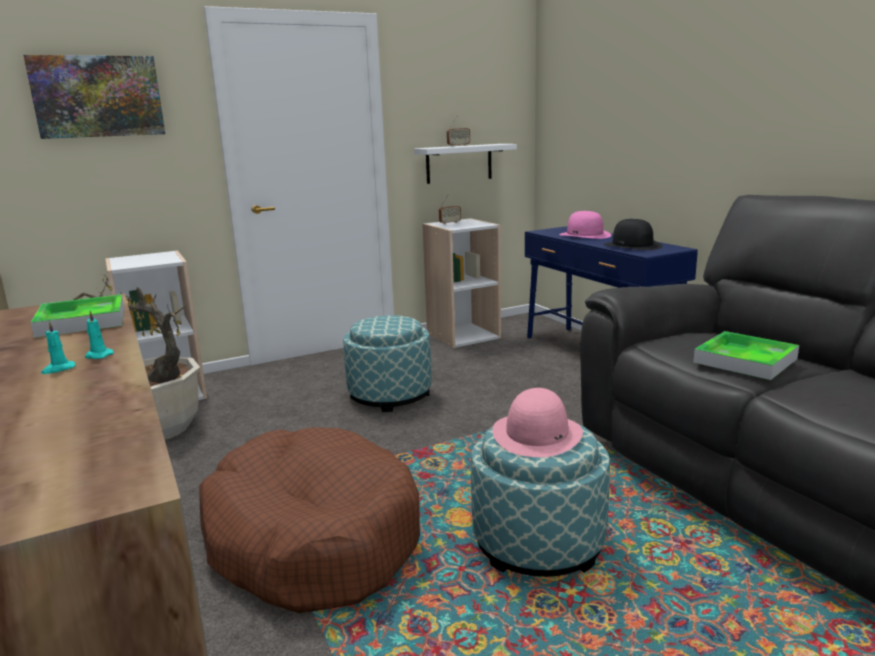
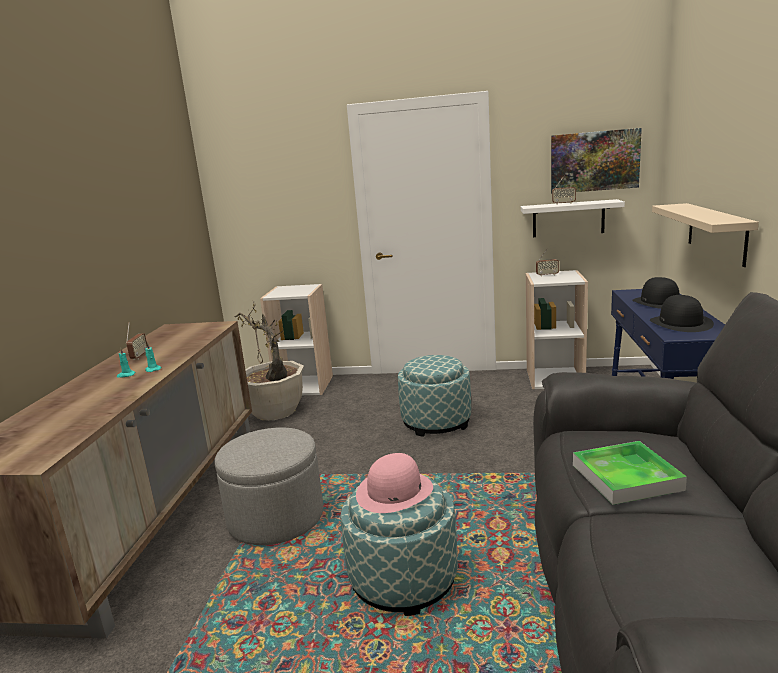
camera: 35 degrees right, 0 degrees up
picture [24,55,165,139] -> picture moved to [551,128,642,194]
tray [30,294,124,338] -> none
brown dog bed [199,427,420,613] -> grey ottoman [215,427,323,545]
pink hat [559,211,612,239] -> black hat [632,277,680,309]
none -> radio [126,322,147,360]
none -> beige shelf [652,203,759,267]

